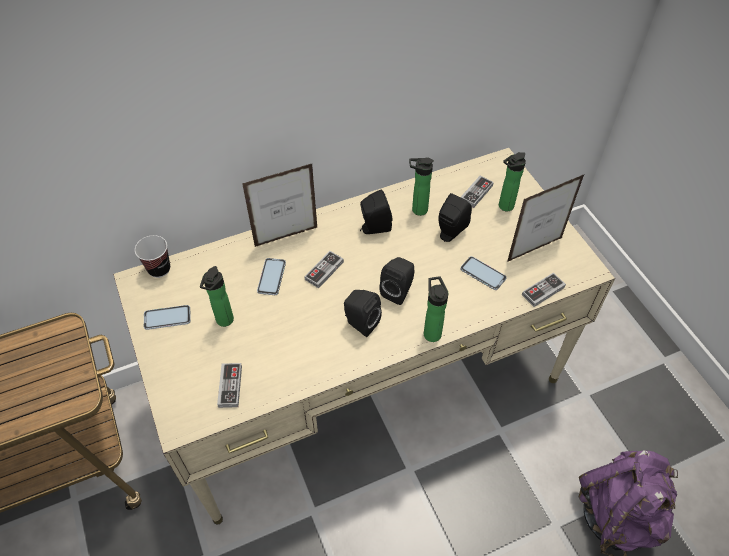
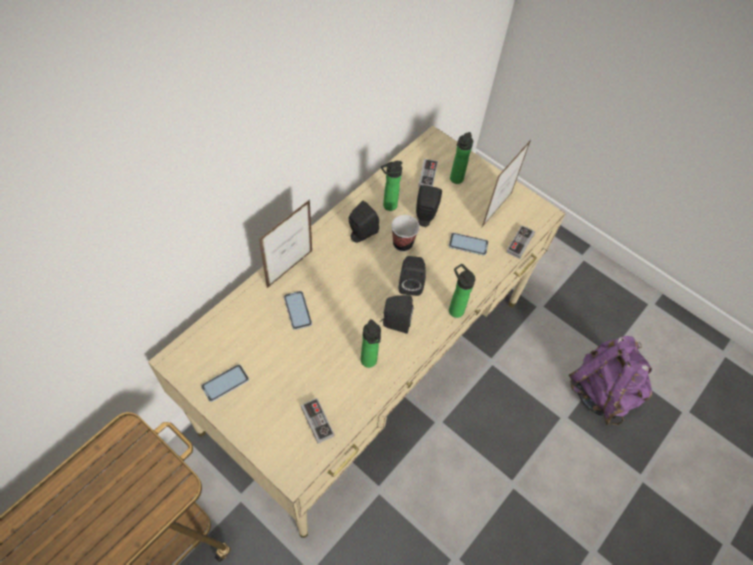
camera: 30 degrees left, 5 degrees up
cup [135,235,170,278] -> cup moved to [392,215,420,252]
bottle [200,266,234,327] -> bottle moved to [361,319,381,368]
game controller [304,251,344,288] -> none

